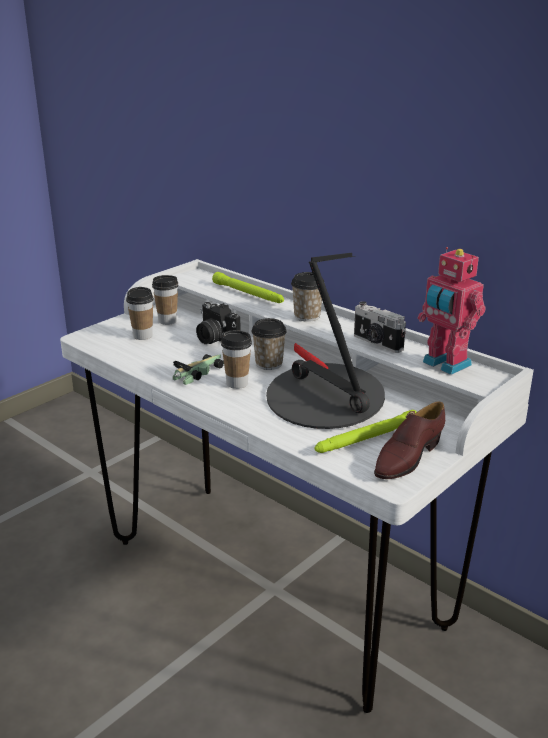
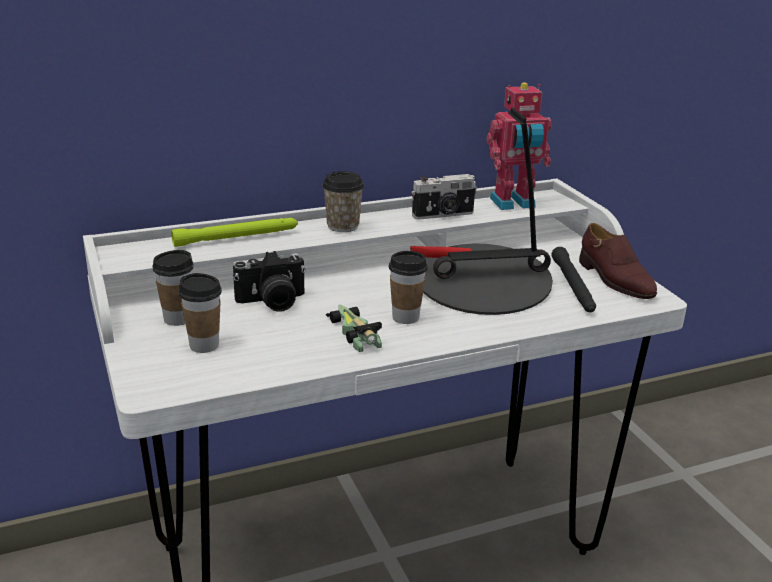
camera: 65 degrees left, 0 degrees up
cup [251,318,287,370] -> none
green flashlight [314,410,417,453] -> black flashlight [551,247,596,312]

